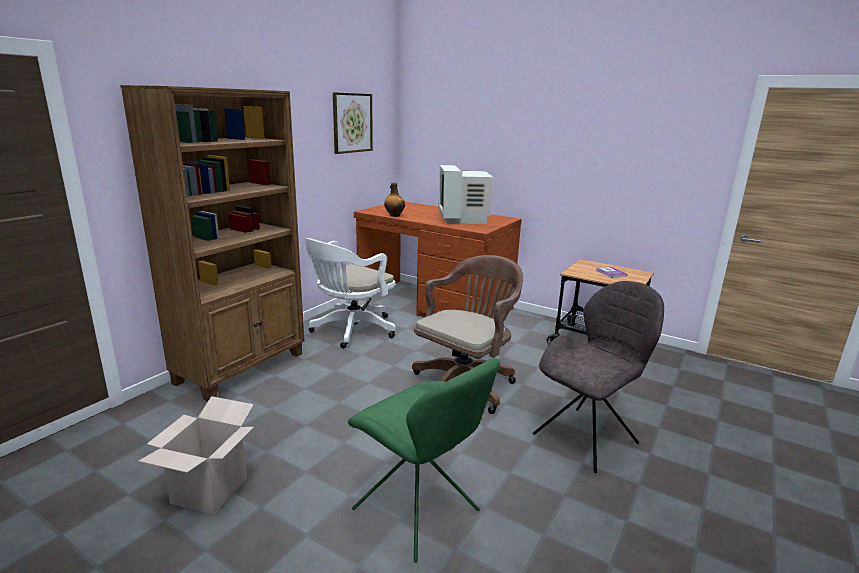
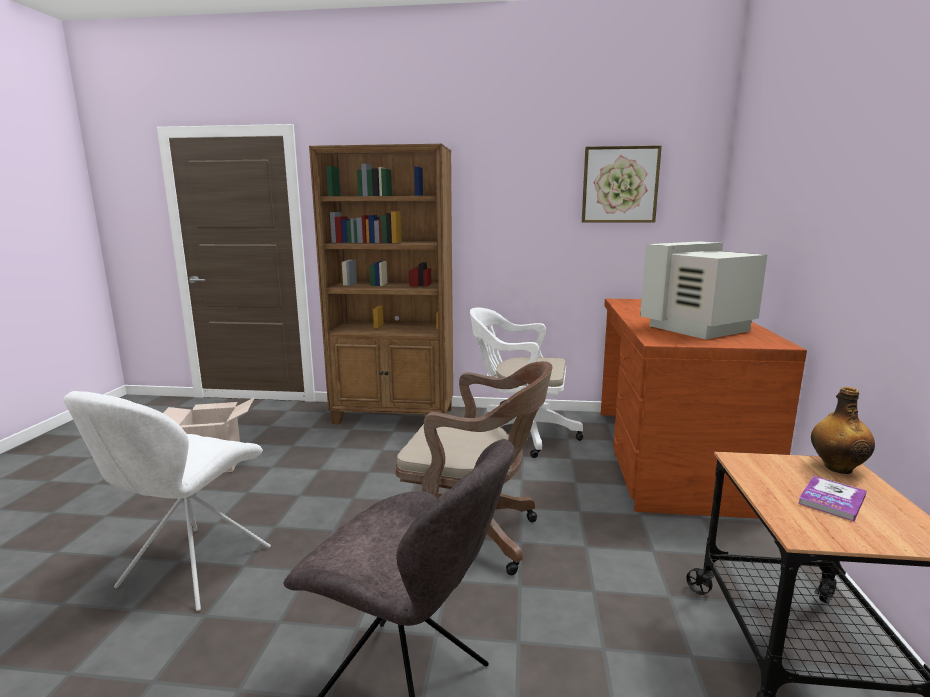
camera: 65 degrees right, 5 degrees down
green chair [348,358,500,563] -> white chair [64,391,271,611]
bottle [384,182,405,217] -> bottle moved to [811,387,875,474]

